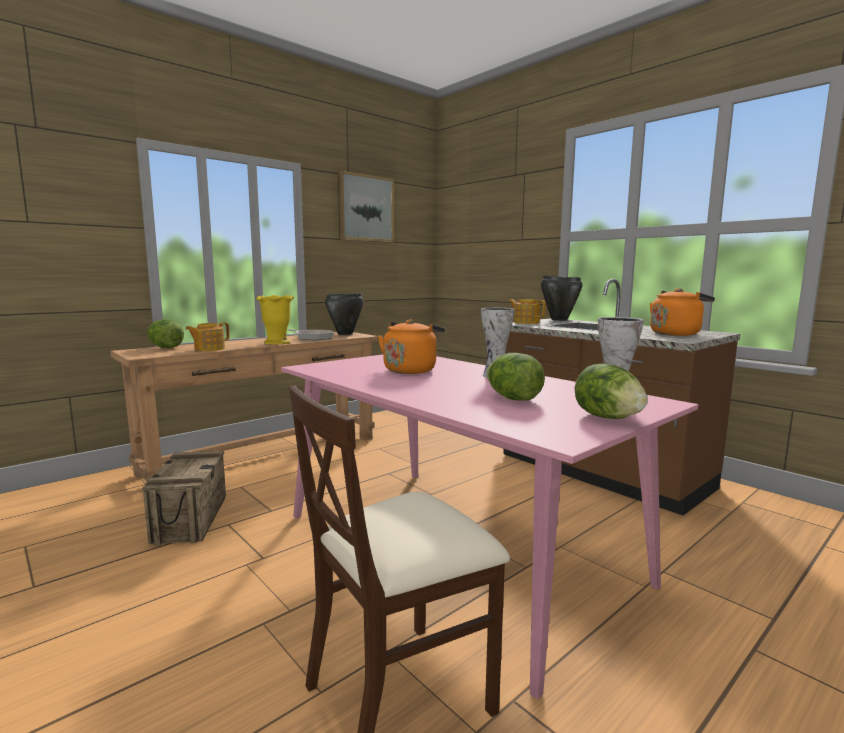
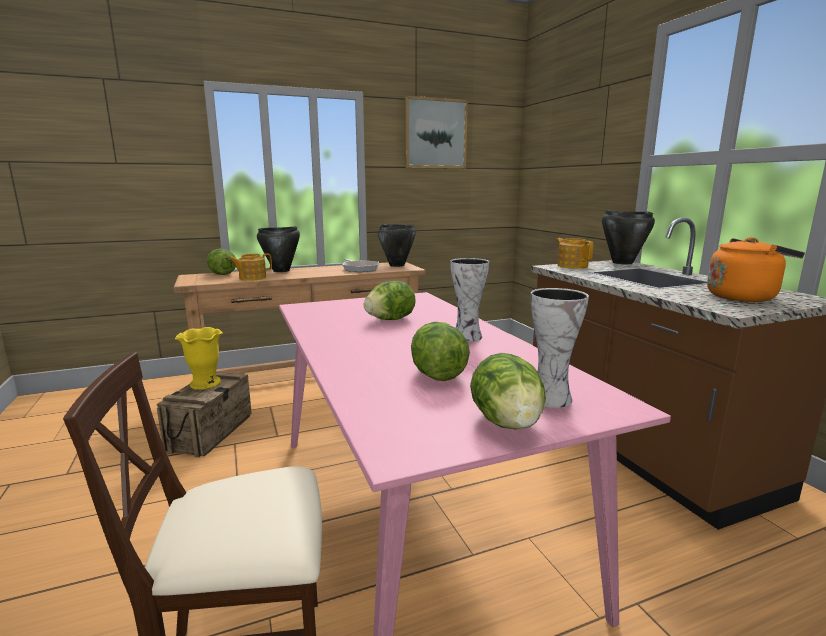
camera: 20 degrees right, 5 degrees up
yellow vase [256,295,294,345] -> yellow vase moved to [175,327,223,390]
orange kettle [378,320,445,374] -> lettuce [364,281,416,320]
none -> black cooking pot [257,226,300,272]

